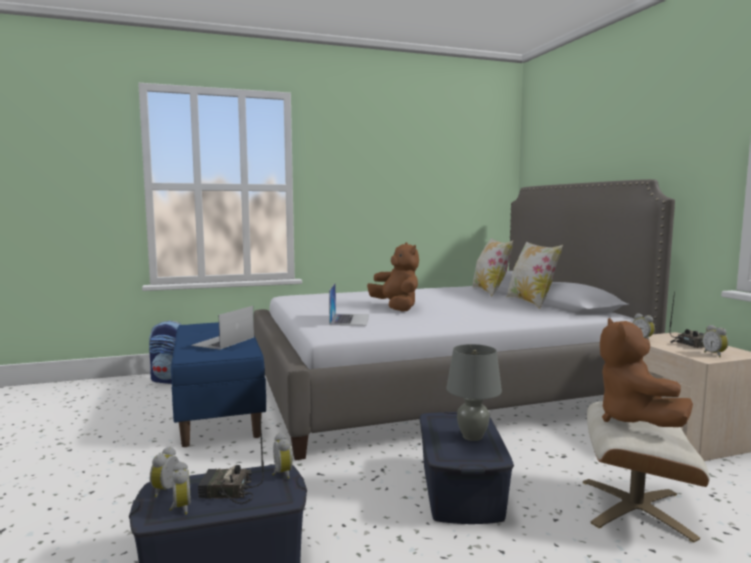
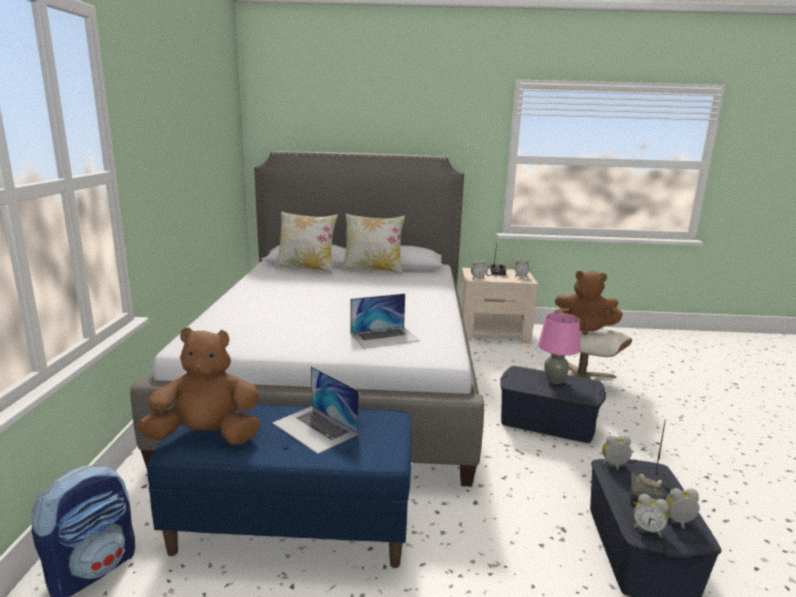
camera: 70 degrees left, 10 degrees up
laptop [329,283,369,326] -> laptop turned 135 degrees clockwise [351,294,420,349]
brown plush toy [367,242,419,312] -> brown plush toy moved to [137,327,260,445]
grey table lamp [446,344,502,441] -> pink table lamp [538,313,580,384]

